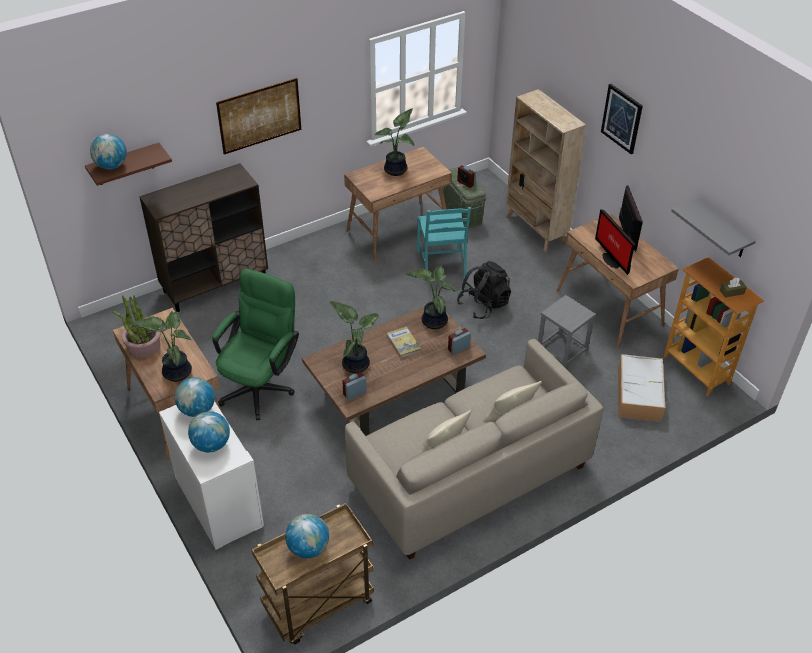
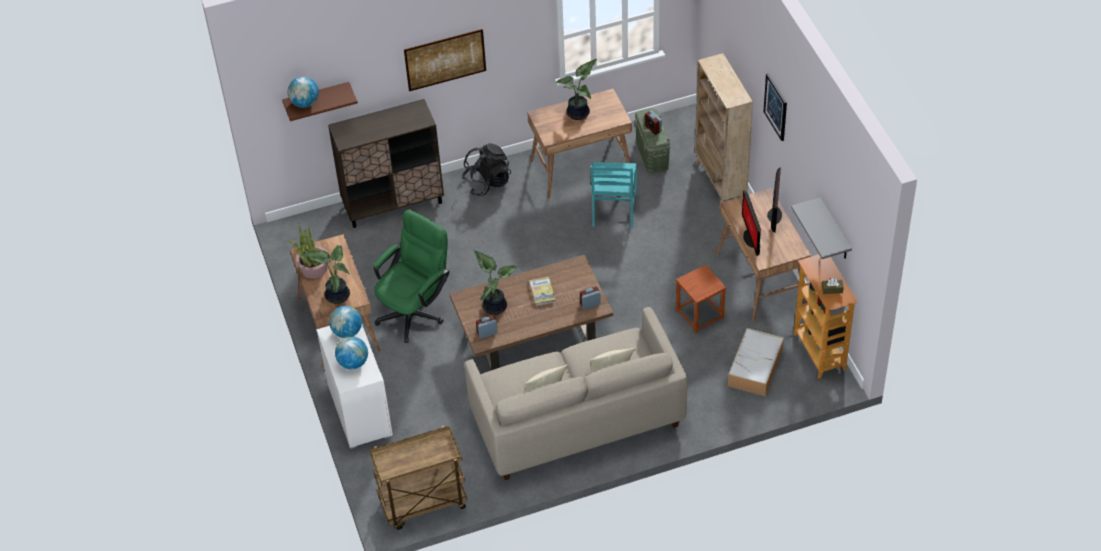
camera: 15 degrees right, 5 degrees up
globe [285,514,329,558] -> none
potted plant [405,266,458,329] -> none
black backpack [457,261,511,319] -> black backpack moved to [462,143,511,195]
grey stool [538,295,596,368] -> brown stool [676,264,727,333]

